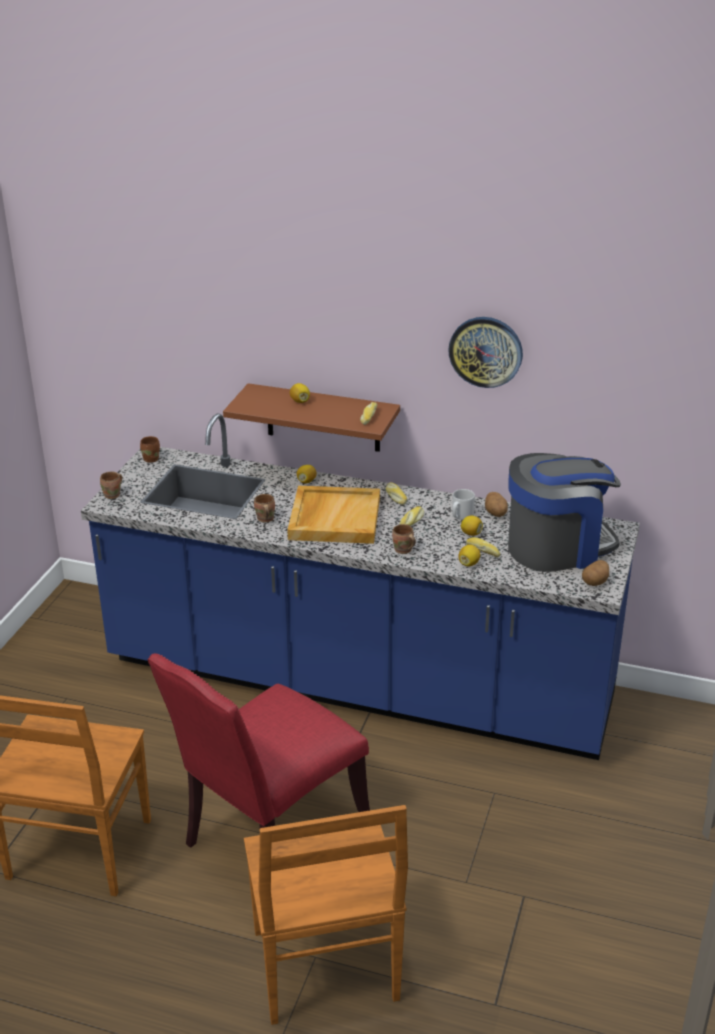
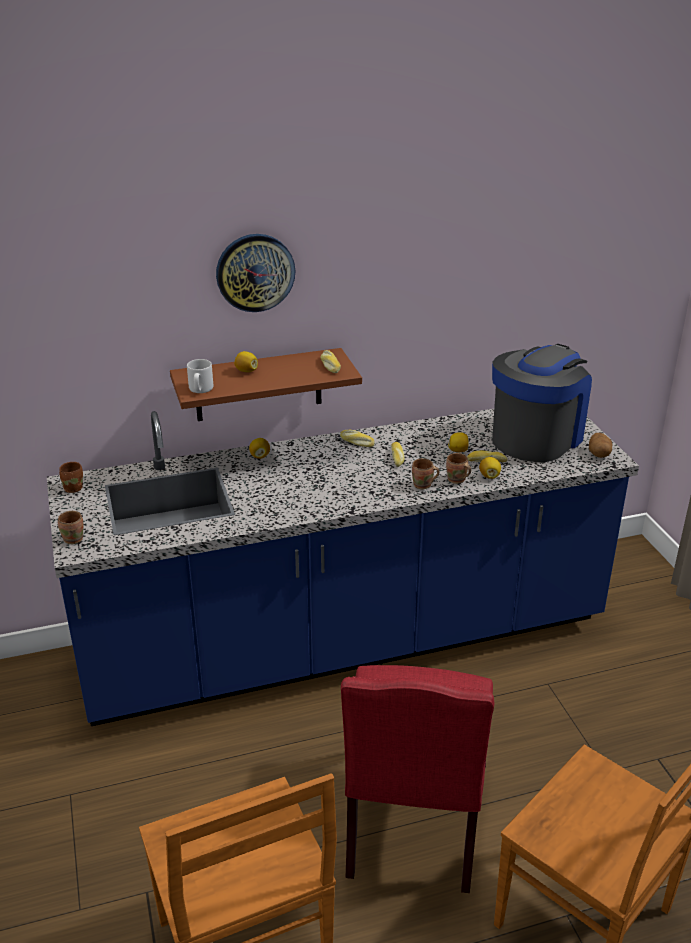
camera: 35 degrees left, 0 degrees up
brown mug [254,494,275,522] -> brown mug moved to [446,453,471,484]
beige tray [287,486,380,544] -> none
wall clock [448,317,523,388] -> wall clock moved to [216,234,295,312]
grey mug [452,489,475,520] -> grey mug moved to [187,359,213,393]
potato [485,492,508,517] -> none

